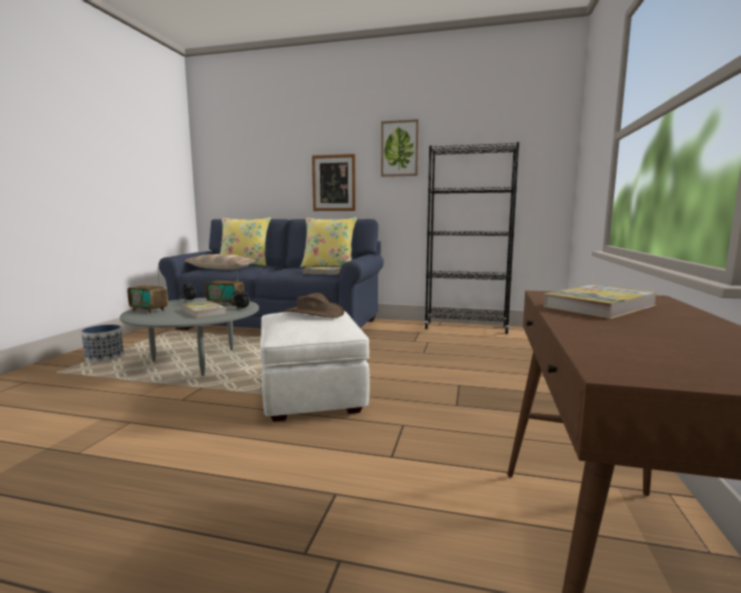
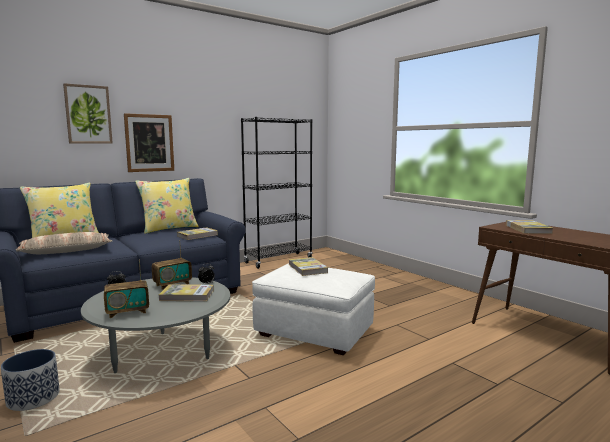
camera: 50 degrees left, 0 degrees up
brown hat [283,293,344,317] -> book [289,257,328,276]
picture [381,119,419,177] -> picture moved to [63,83,113,143]

